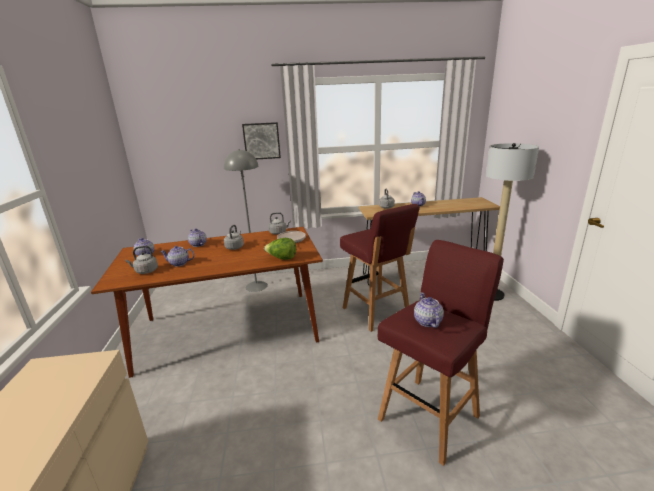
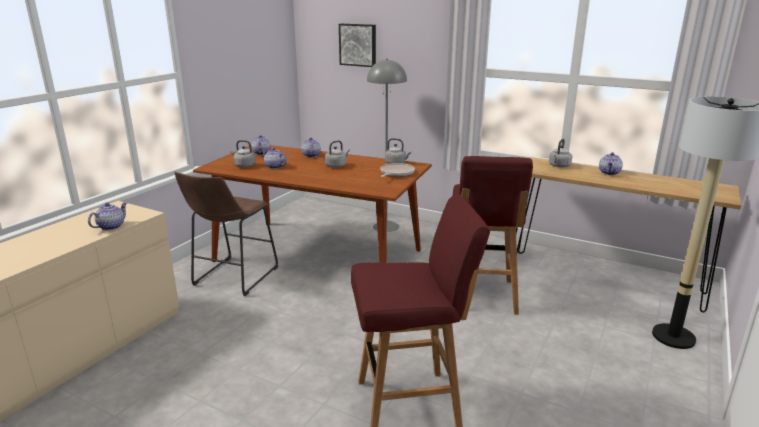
camera: 35 degrees right, 0 degrees up
picture [242,122,281,159] -> picture moved to [339,24,376,67]
lettuce [264,238,296,260] -> none
teapot [414,292,444,328] -> teapot moved to [88,202,127,230]
none -> brown stool [174,172,278,296]

